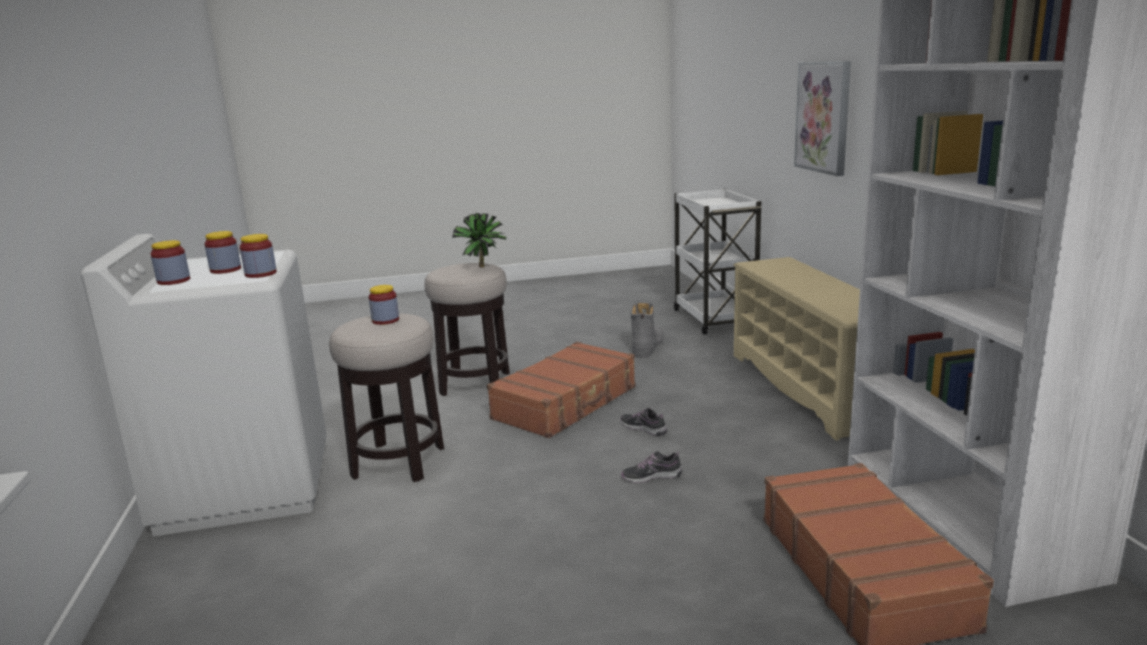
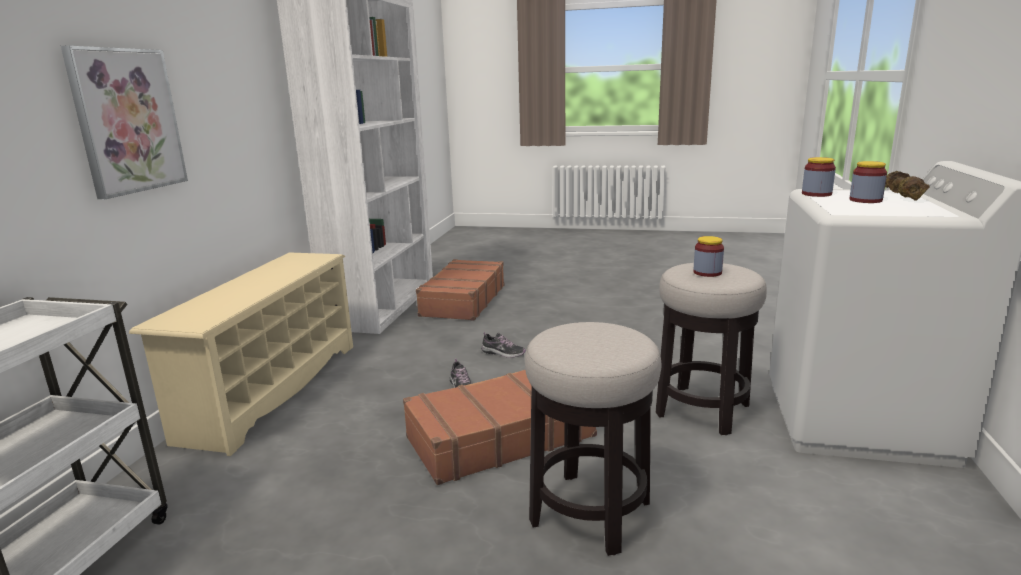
camera: 155 degrees left, 0 degrees up
jar [150,240,190,285] -> brown dumbbell [885,171,930,201]
potted plant [452,213,506,268] -> none
grey boot [631,302,664,358] -> none

